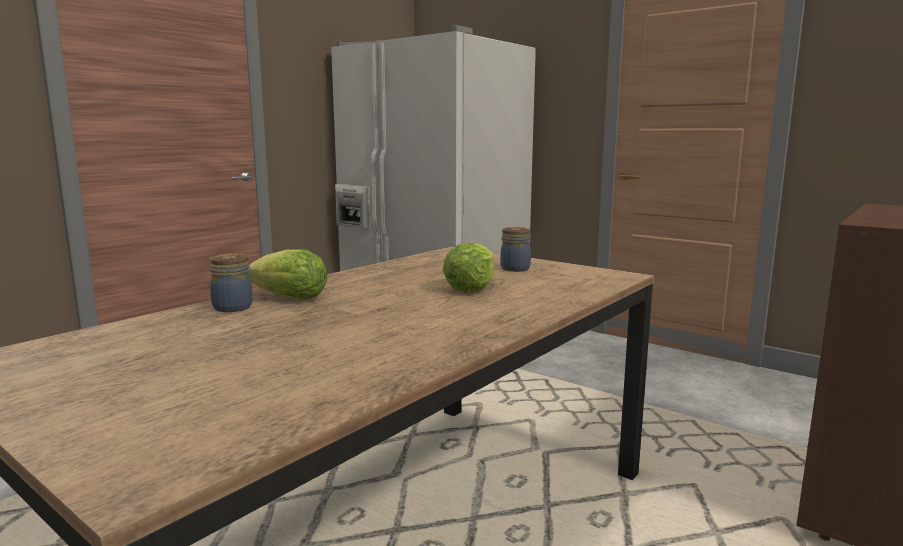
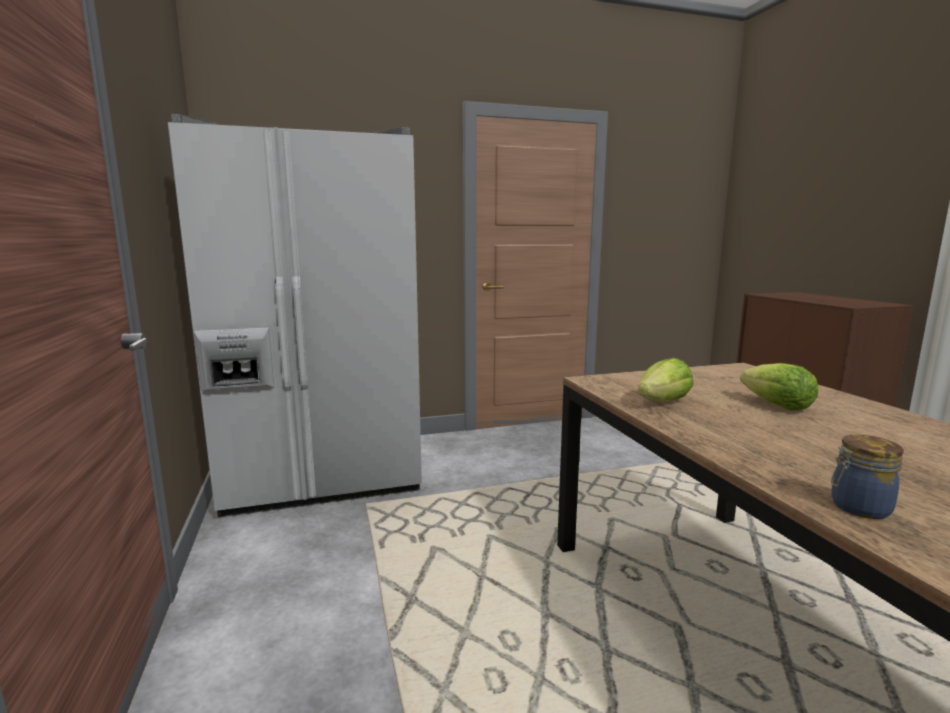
camera: 55 degrees left, 0 degrees up
lettuce [248,249,327,300] -> lettuce moved to [638,358,694,401]
jar [500,227,531,272] -> none

